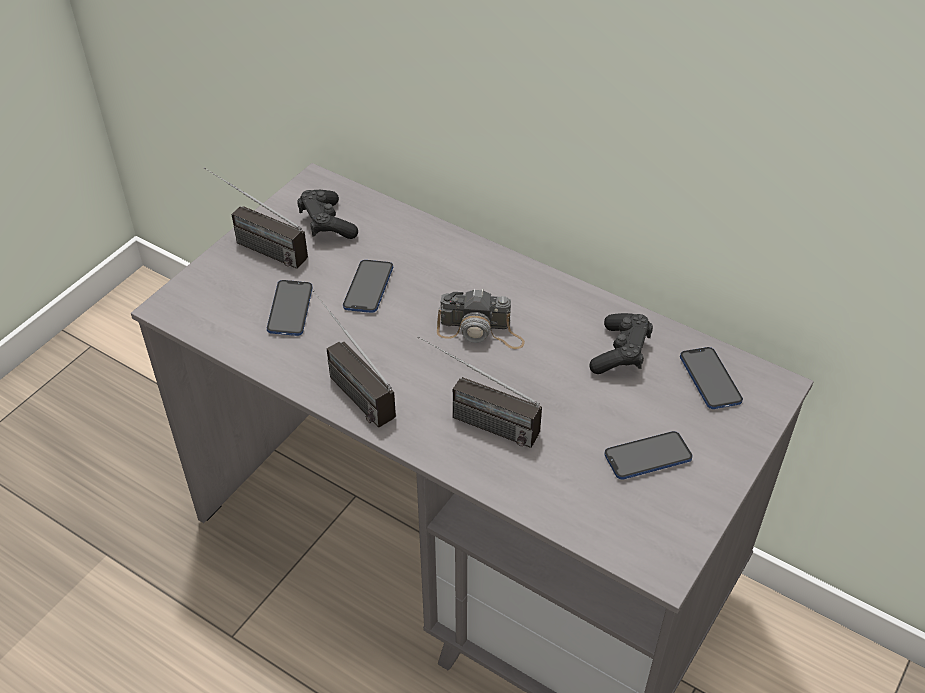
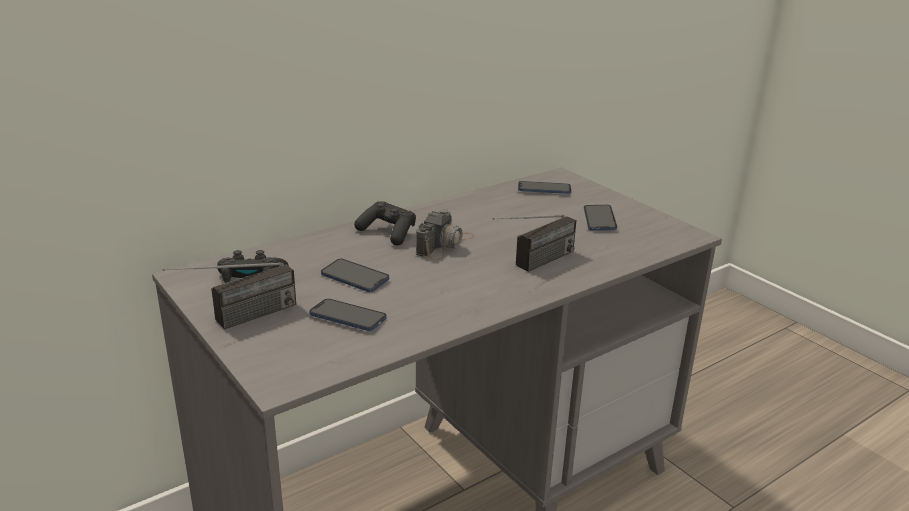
camera: 70 degrees left, 20 degrees down
radio [312,290,396,428] -> none
black game controller [589,313,653,374] -> black game controller moved to [354,201,416,245]

